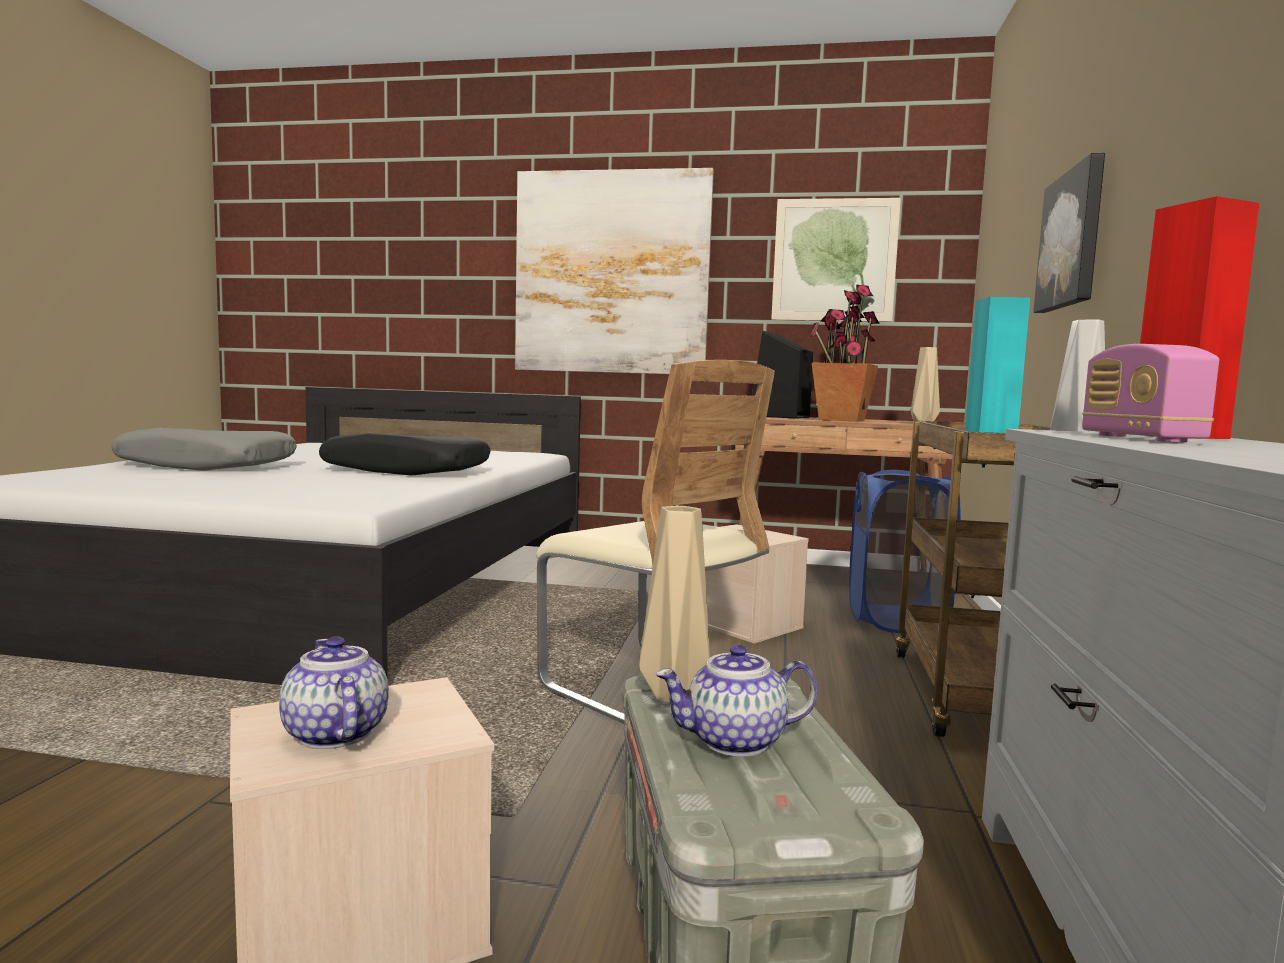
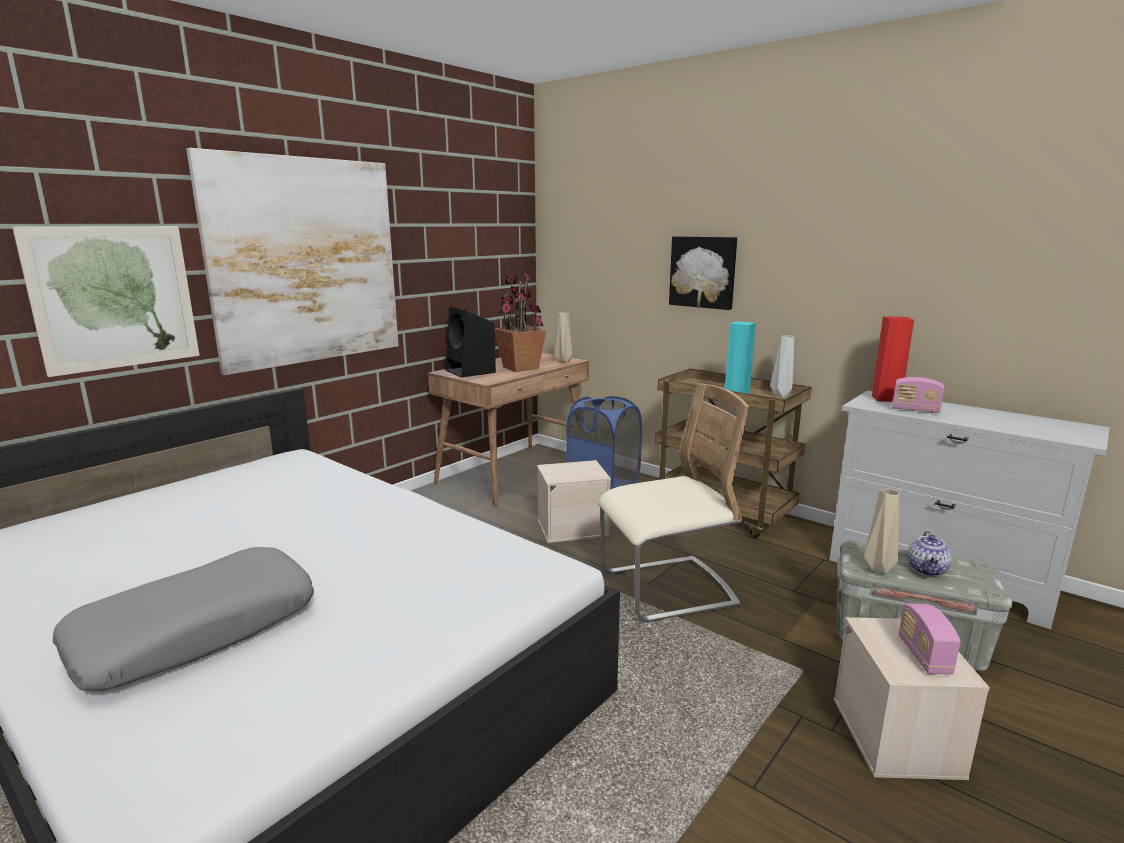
camera: 60 degrees left, 10 degrees up
teapot [279,637,389,749] -> radio [899,603,961,675]
black pillow [319,433,491,476] -> none
picture [771,198,901,322] -> picture moved to [12,226,199,377]

